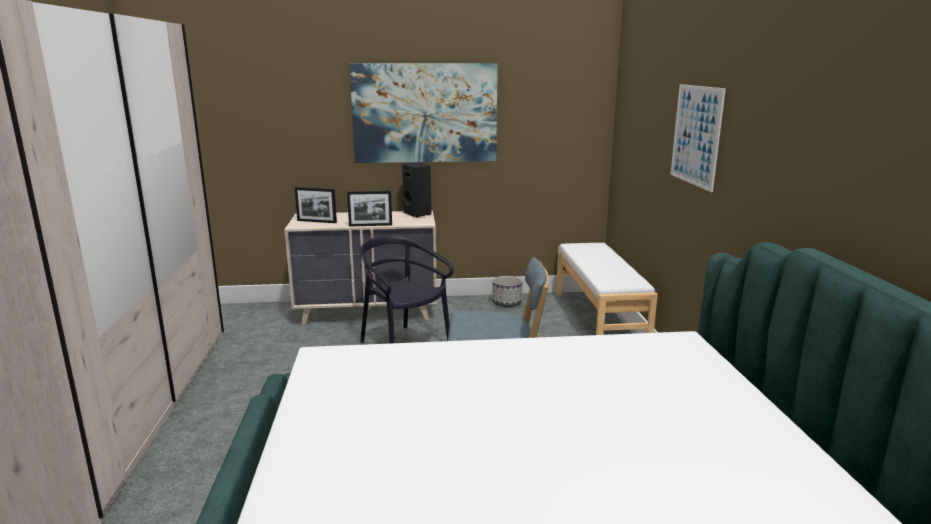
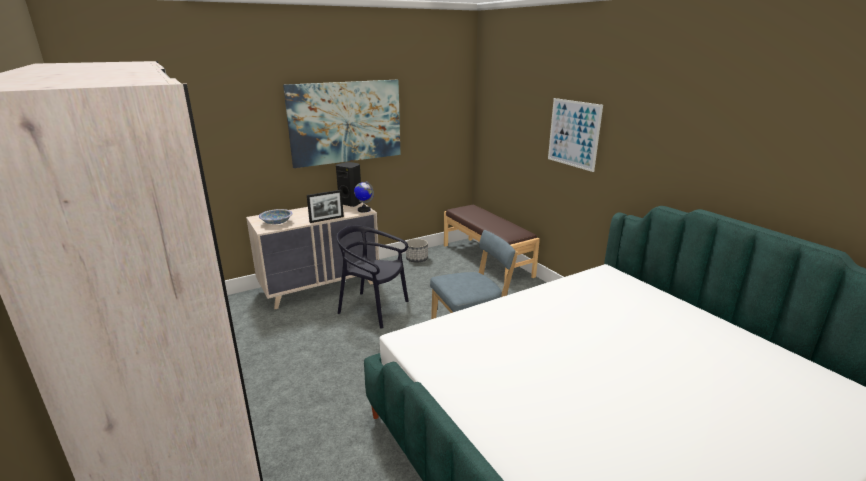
camera: 25 degrees left, 5 degrees up
picture frame [295,187,337,223] -> bowl [259,209,292,224]
white bench [556,243,658,335] -> brown bench [444,205,540,283]
none -> globe [354,181,374,213]

